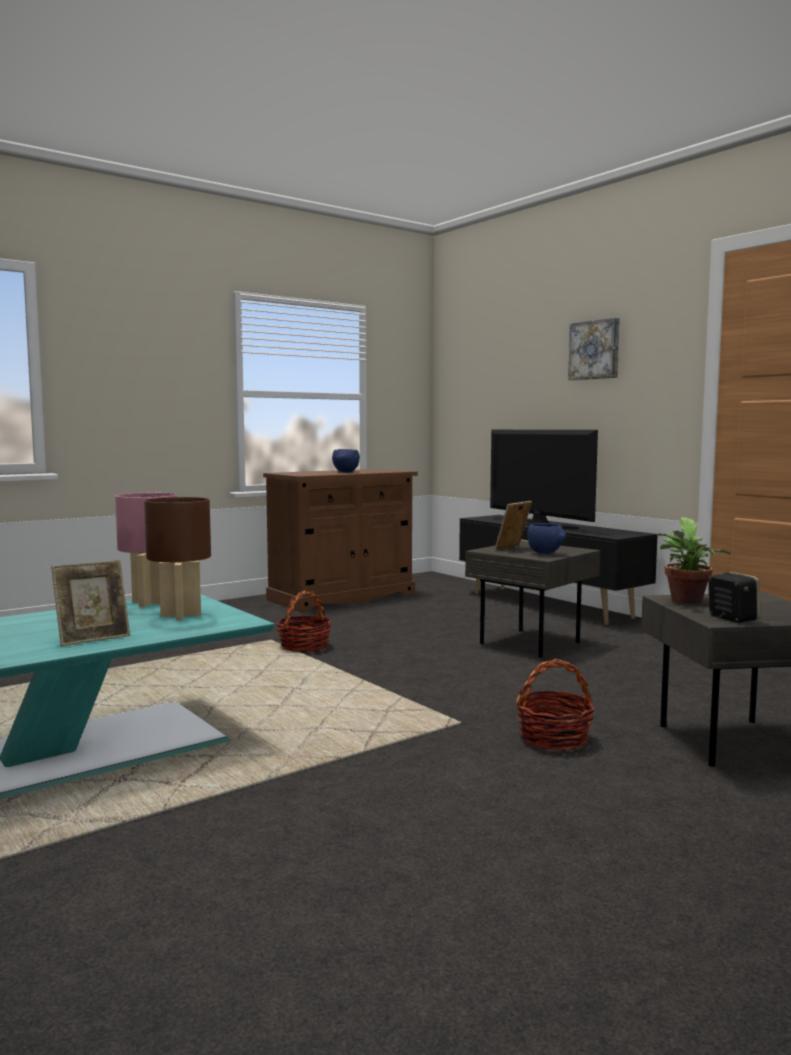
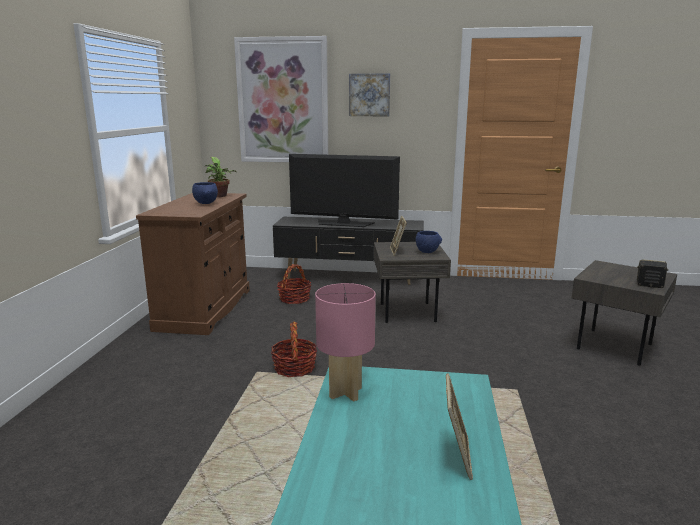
camera: 45 degrees left, 10 degrees up
brown table lamp [144,497,211,620] -> none
basket [516,659,595,751] -> basket moved to [277,264,311,304]
potted plant [657,517,731,604] -> potted plant moved to [205,157,237,197]
none -> picture [234,36,328,162]

